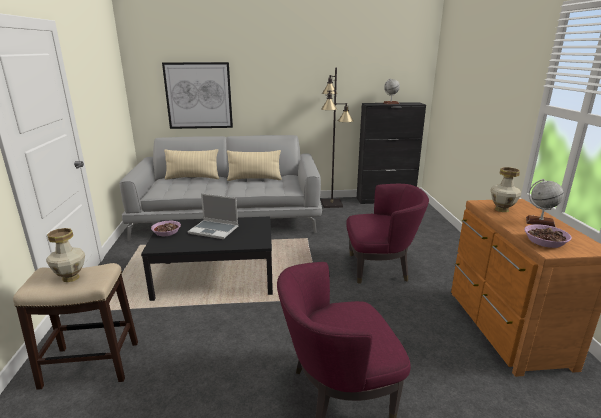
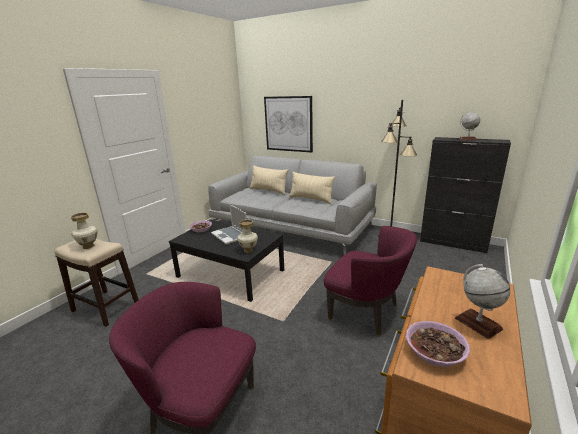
camera: 35 degrees right, 0 degrees up
vase [491,167,521,212] -> vase moved to [237,220,258,253]

